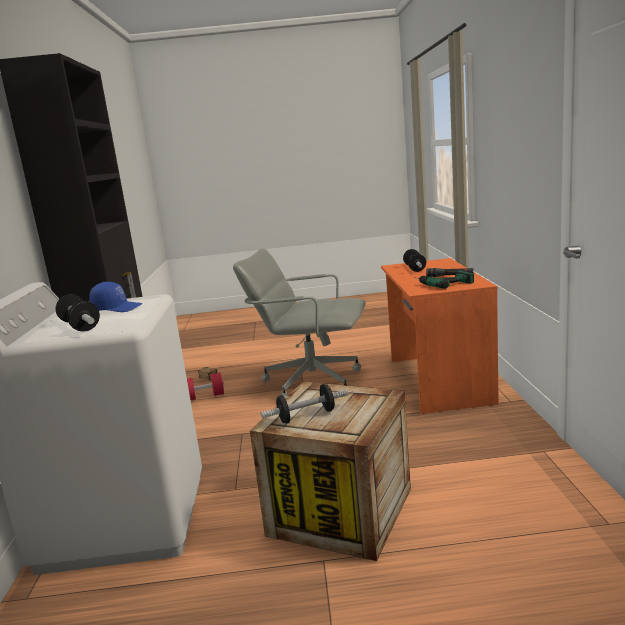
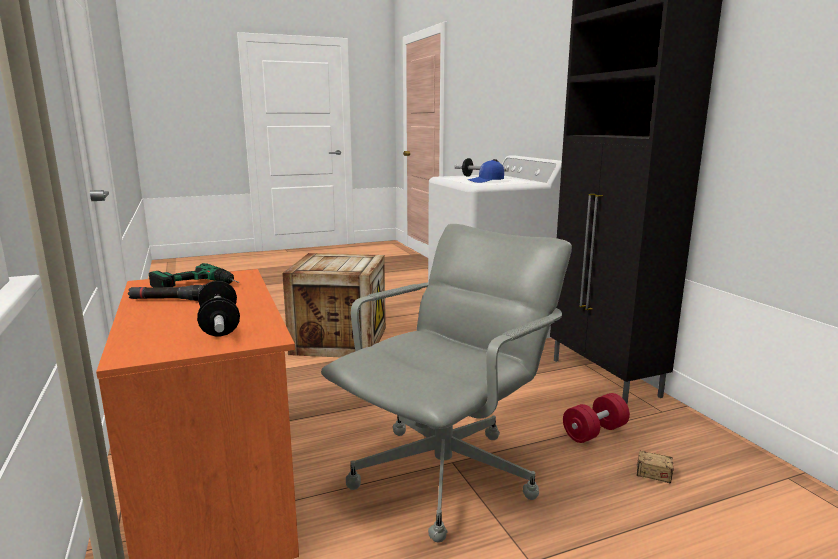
camera: 160 degrees right, 0 degrees up
grey office chair [233,248,366,398] -> grey office chair turned 45 degrees counterclockwise [321,224,572,543]
dumbbell [260,384,348,424] -> none

